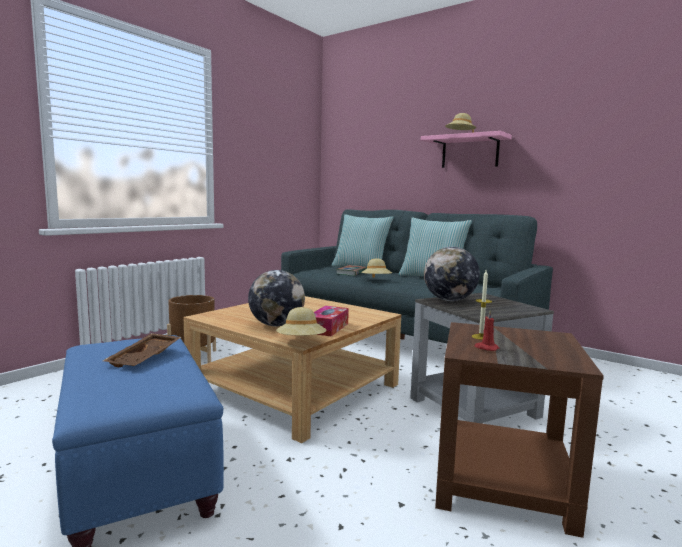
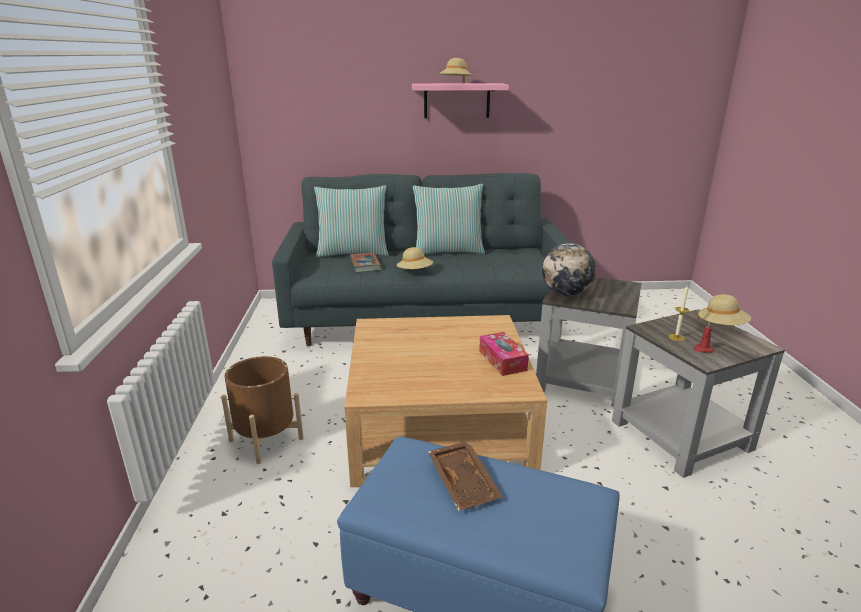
camera: 40 degrees left, 15 degrees up
globe [248,270,305,326] -> none
beige hat [276,307,327,335] -> beige hat moved to [698,294,751,325]
brown side table [435,322,604,538] -> grey side table [612,309,785,478]

